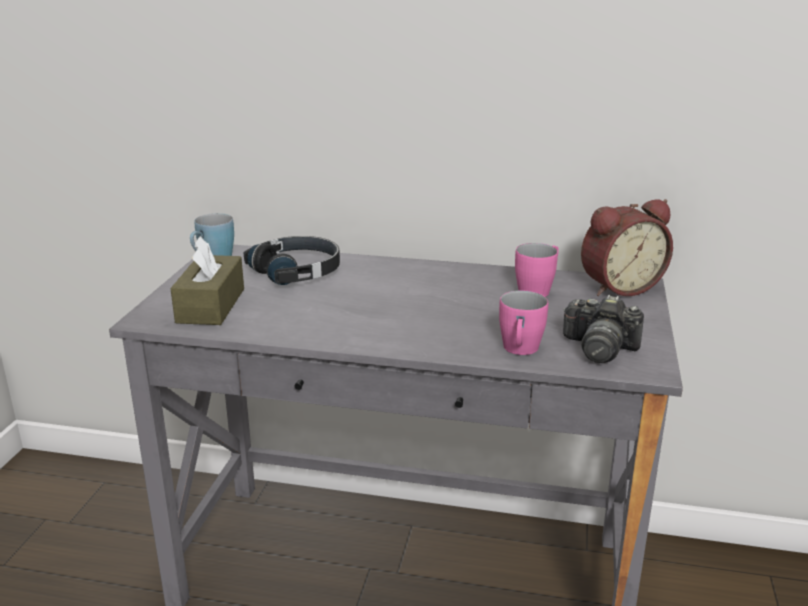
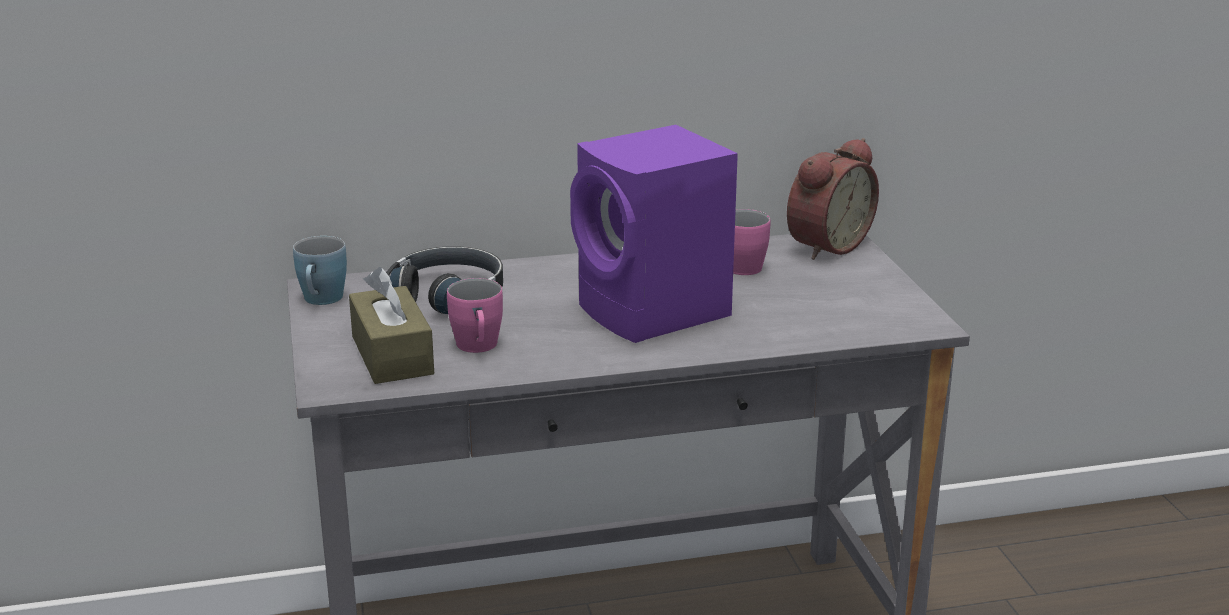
camera: 25 degrees left, 0 degrees up
pink mug [499,290,548,355] -> pink mug moved to [447,278,503,353]
camera [563,295,644,363] -> none
none -> purple speaker [570,125,738,343]

